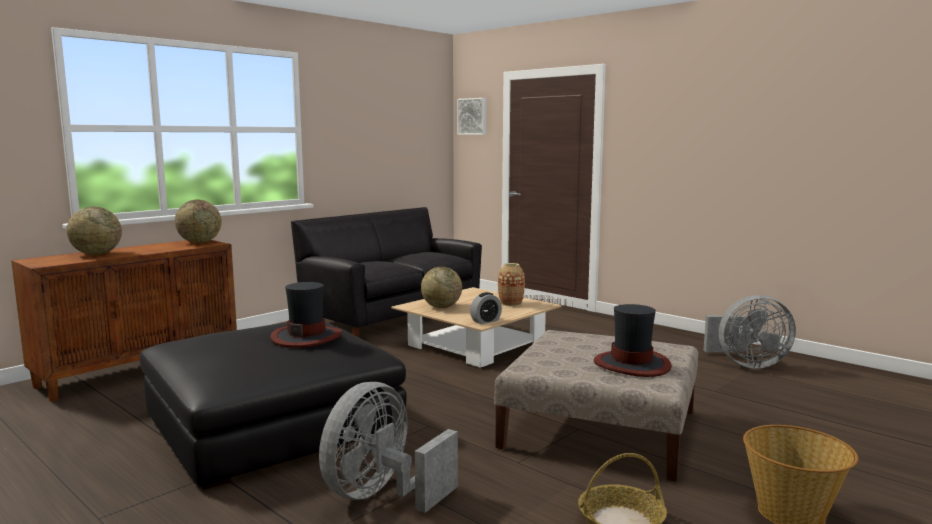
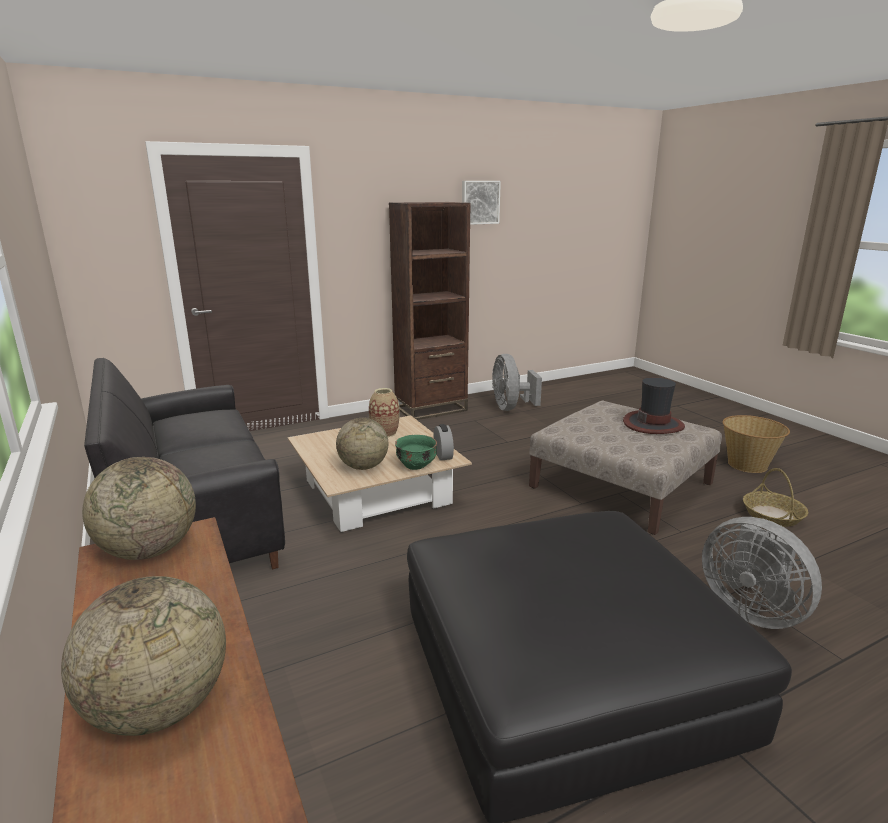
camera: 70 degrees left, 10 degrees up
hat [270,282,342,348] -> none
picture [457,98,486,135] -> picture moved to [462,181,501,225]
grey fan [704,295,796,369] -> grey fan turned 150 degrees clockwise [492,354,542,411]
none -> brown bookcase [389,202,471,420]
none -> green bowl [395,435,437,470]

